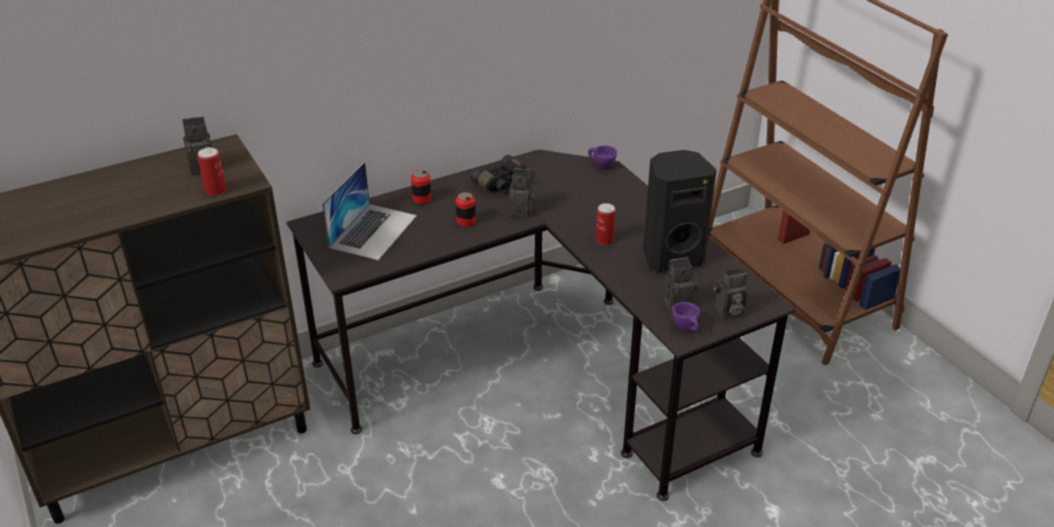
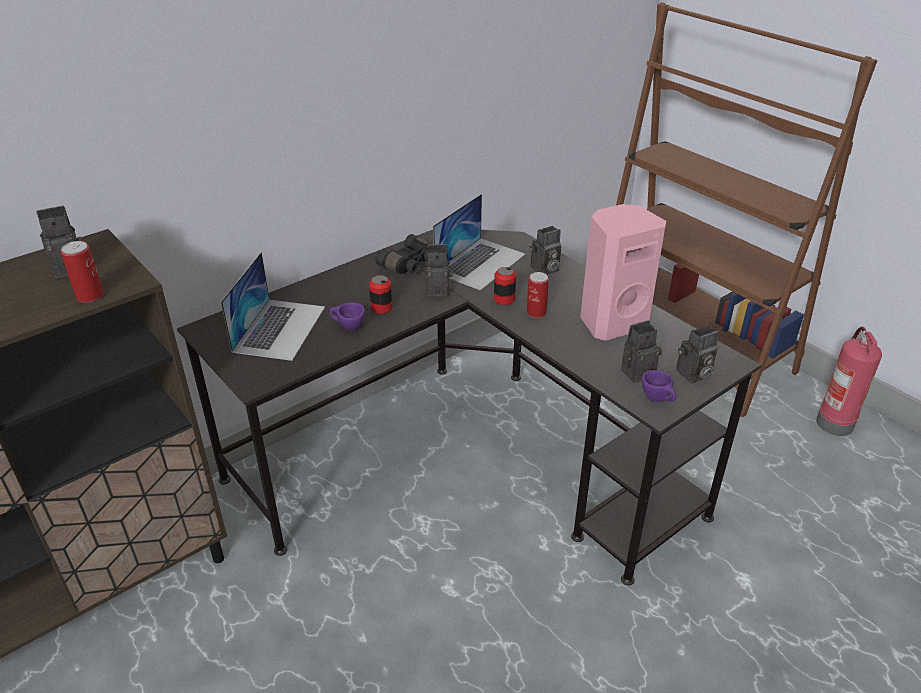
camera: 10 degrees left, 0 degrees up
can [411,170,432,204] -> can moved to [494,267,516,305]
purple cup [588,145,617,168] -> purple cup moved to [329,303,365,331]
black speaker [643,150,717,272] -> pink speaker [580,204,666,341]
none -> laptop [433,194,526,291]
none -> camera [530,226,561,275]
none -> fire extinguisher [816,327,882,436]

